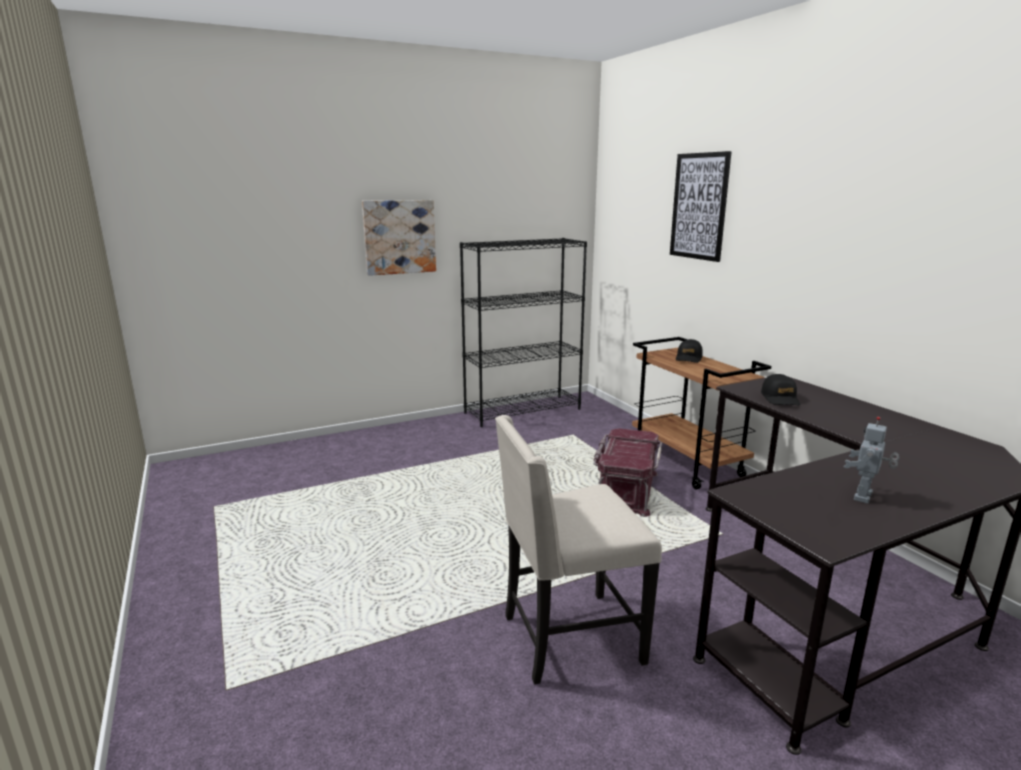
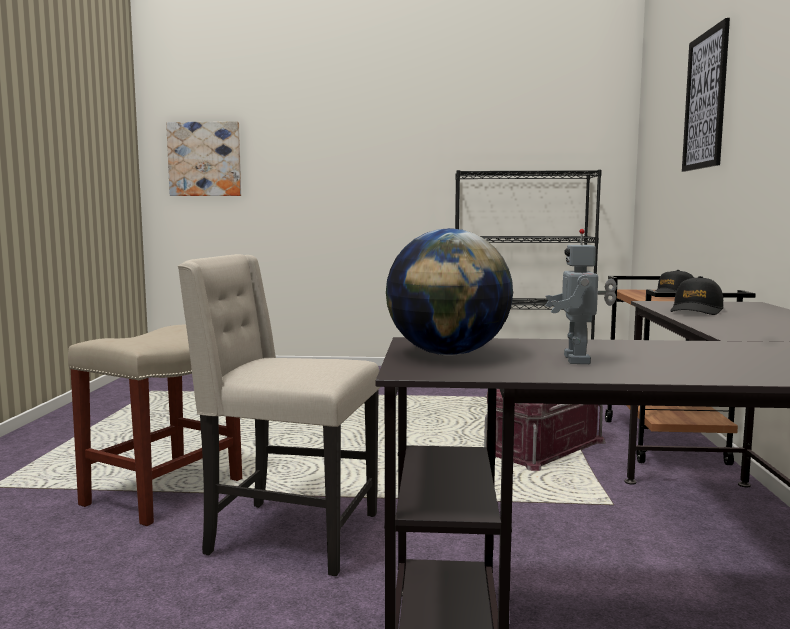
camera: 30 degrees right, 10 degrees down
picture [362,200,436,276] -> picture moved to [166,121,241,196]
toy robot [844,417,899,504] -> toy robot turned 60 degrees counterclockwise [545,229,617,364]
none -> beige stool [68,324,242,526]
none -> globe [386,228,513,356]

